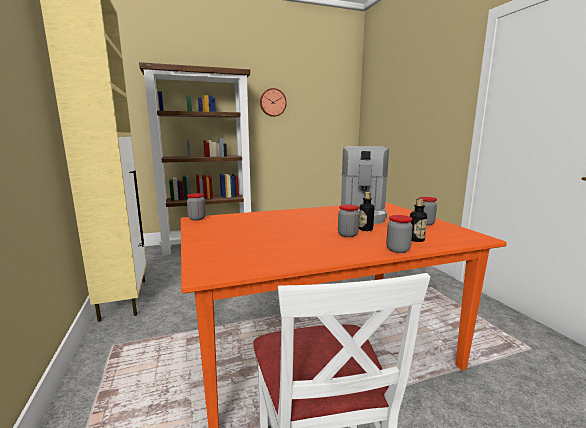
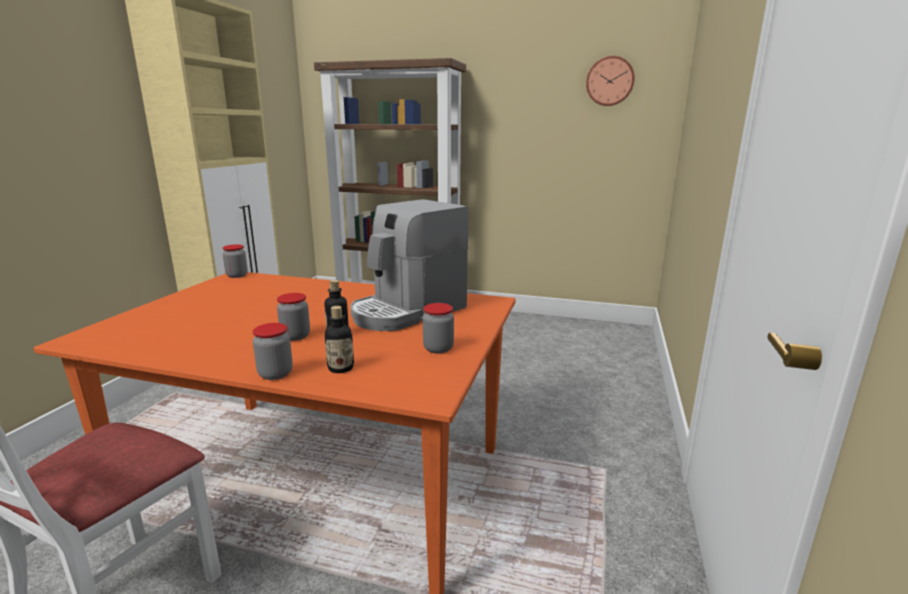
camera: 35 degrees right, 5 degrees up
wall clock [260,88,287,117] -> wall clock moved to [586,56,635,106]

